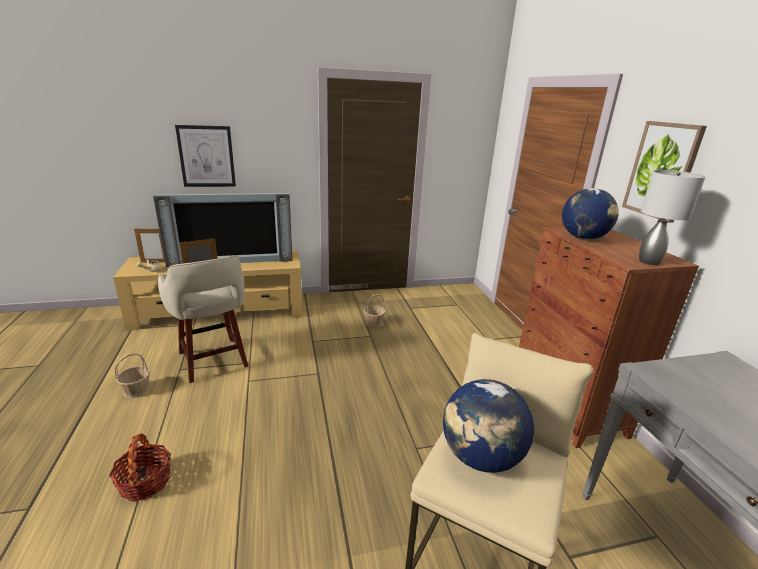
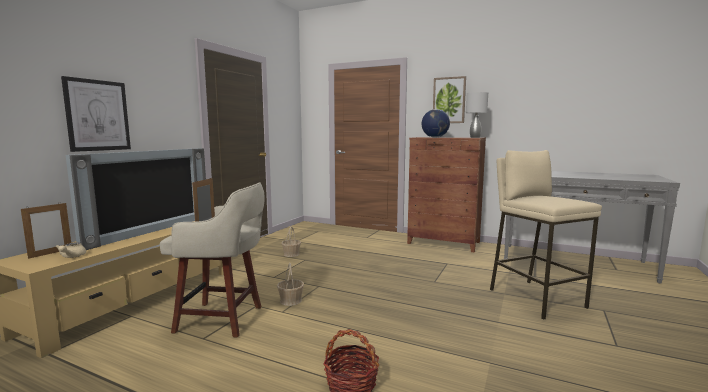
camera: 50 degrees left, 15 degrees down
basket [115,353,150,399] -> basket moved to [277,263,304,306]
globe [443,379,534,473] -> none

